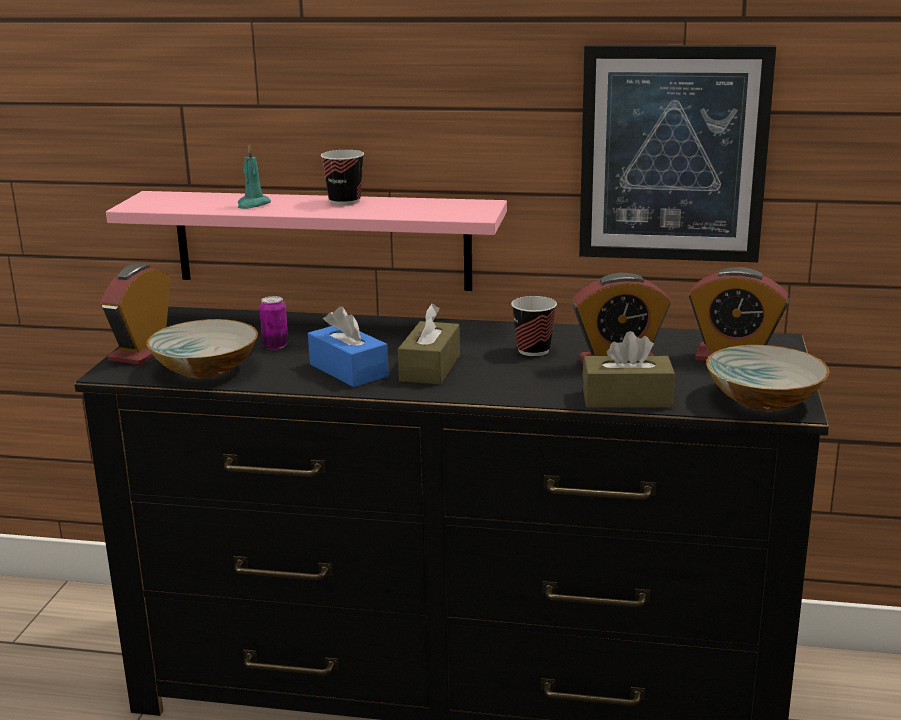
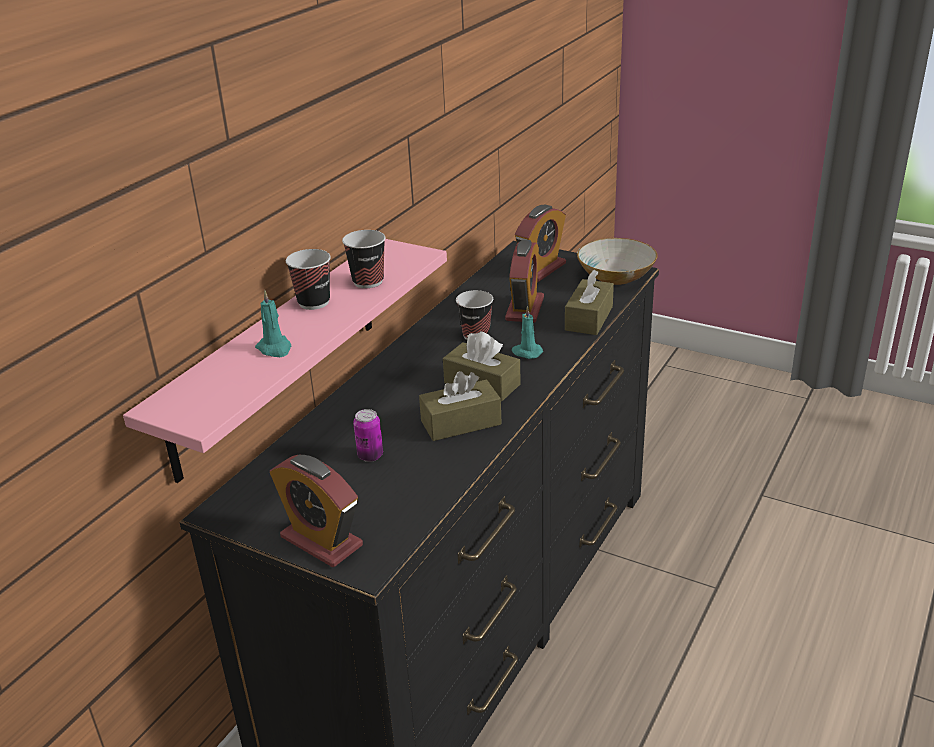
camera: 70 degrees left, 10 degrees up
bowl [147,319,258,379] -> none
blue tissue box [308,306,389,387] -> brown tissue box [419,371,502,441]
picture [579,45,776,262] -> none
none -> cup [342,230,385,288]
none -> turquoise candle [512,306,543,359]

